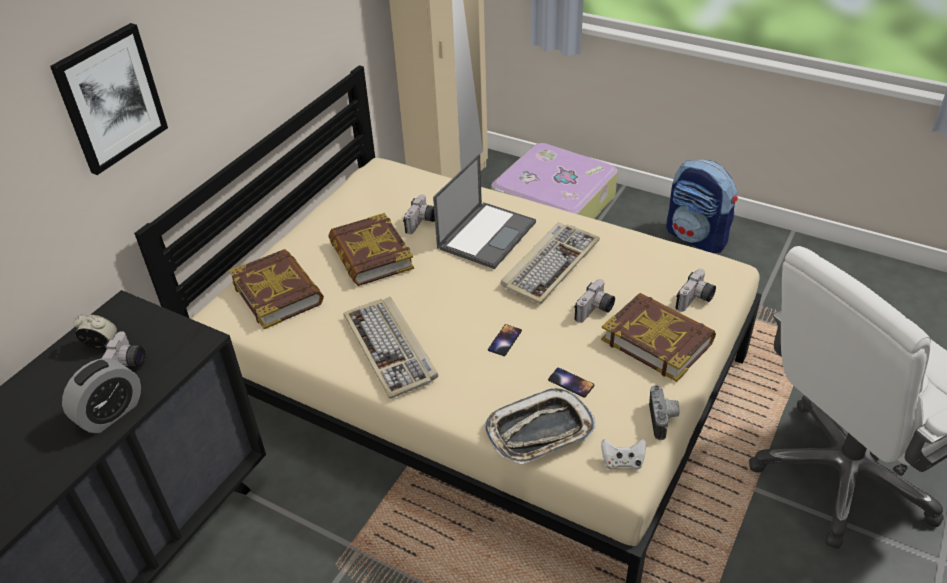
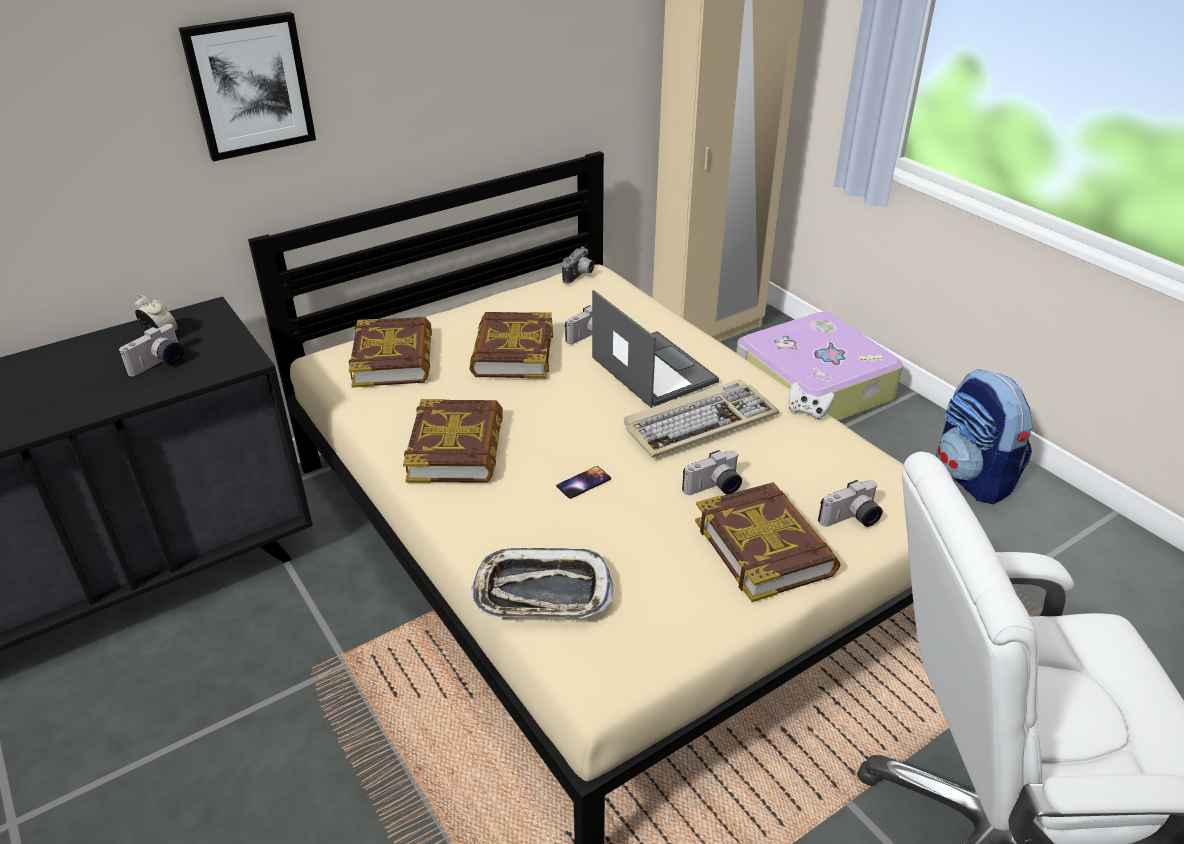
camera: 25 degrees right, 5 degrees down
alarm clock [62,358,141,433] -> none
keyboard [344,297,438,399] -> book [403,399,503,483]
laptop [433,154,536,269] -> laptop turned 90 degrees counterclockwise [592,290,719,408]
phone [548,368,595,398] -> none
white game controller [601,439,646,470] -> white game controller moved to [789,382,835,419]
camera [649,385,679,440] -> camera moved to [562,246,595,284]

